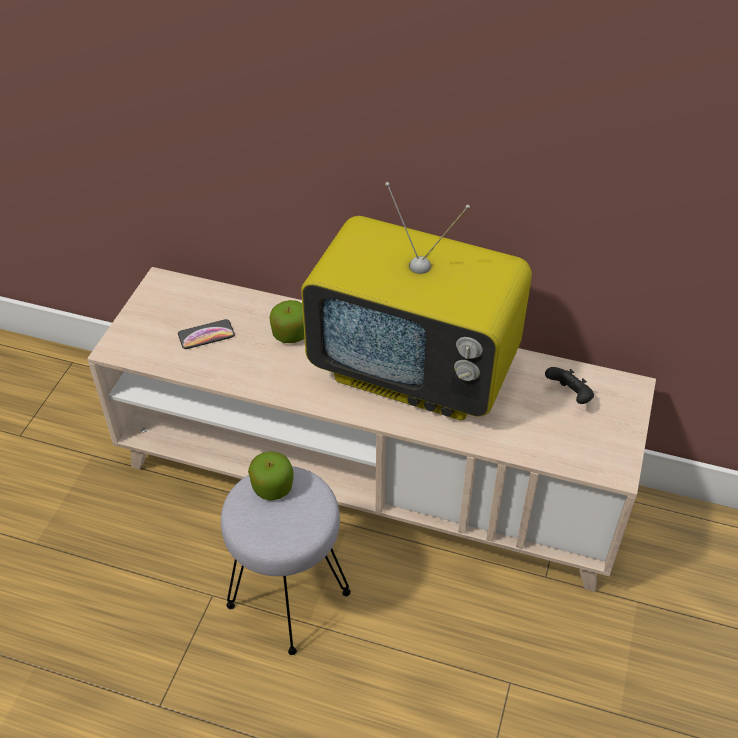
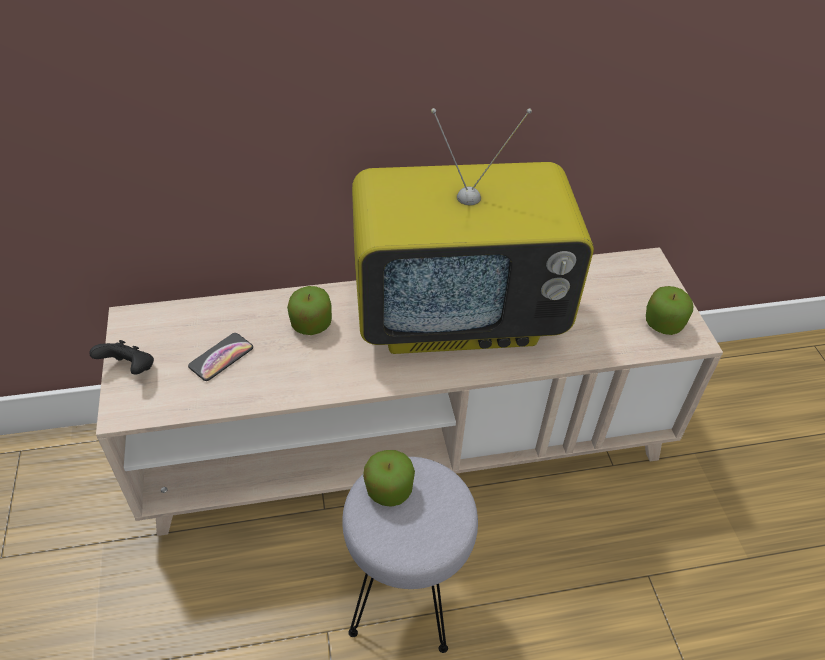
camera: 30 degrees left, 0 degrees up
black game controller [545,367,594,404] -> black game controller moved to [89,340,154,374]
none -> apple [646,286,693,335]

